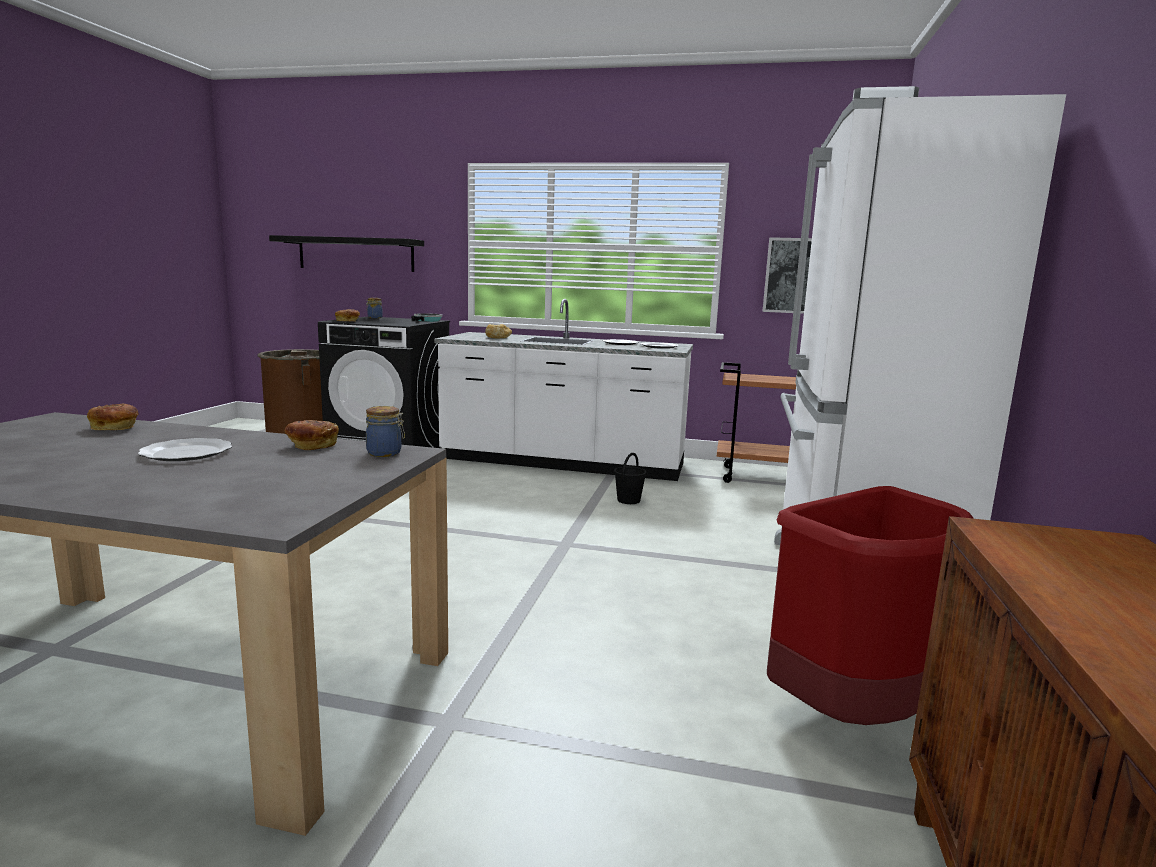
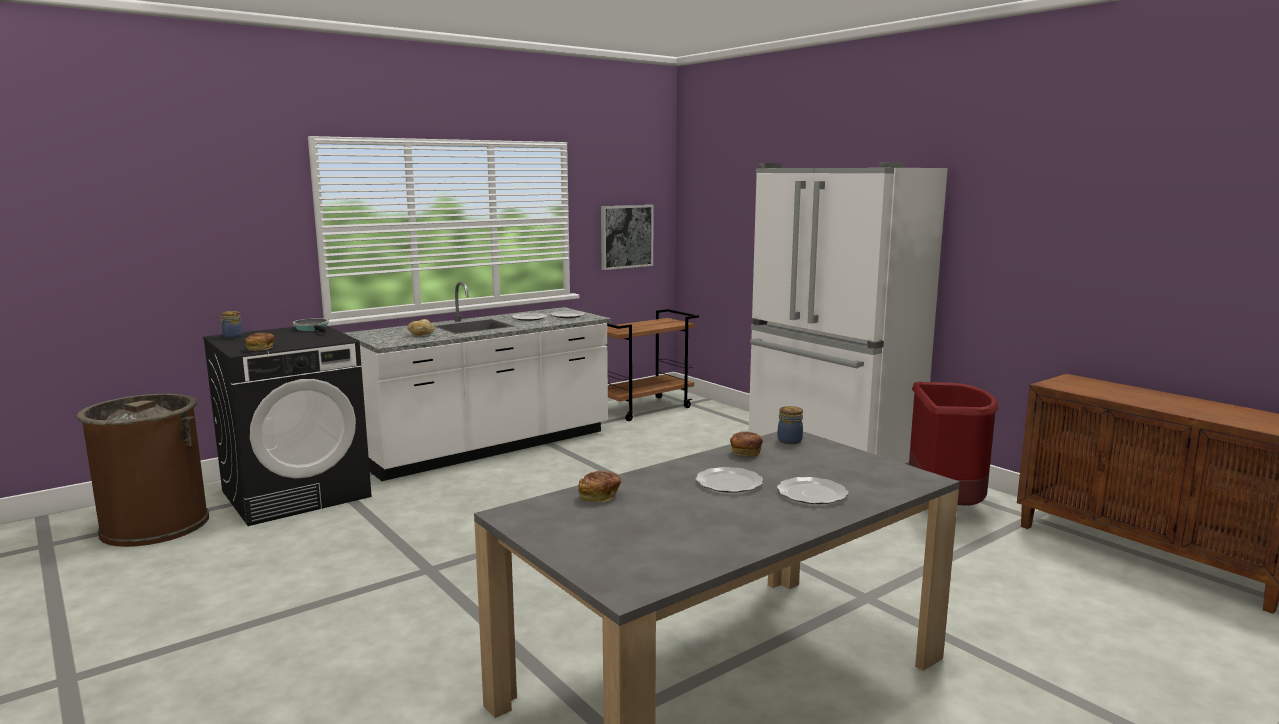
camera: 50 degrees left, 0 degrees up
black shelf [269,235,424,272] -> none
black bucket [614,453,647,504] -> none
none -> plate [777,477,848,504]

